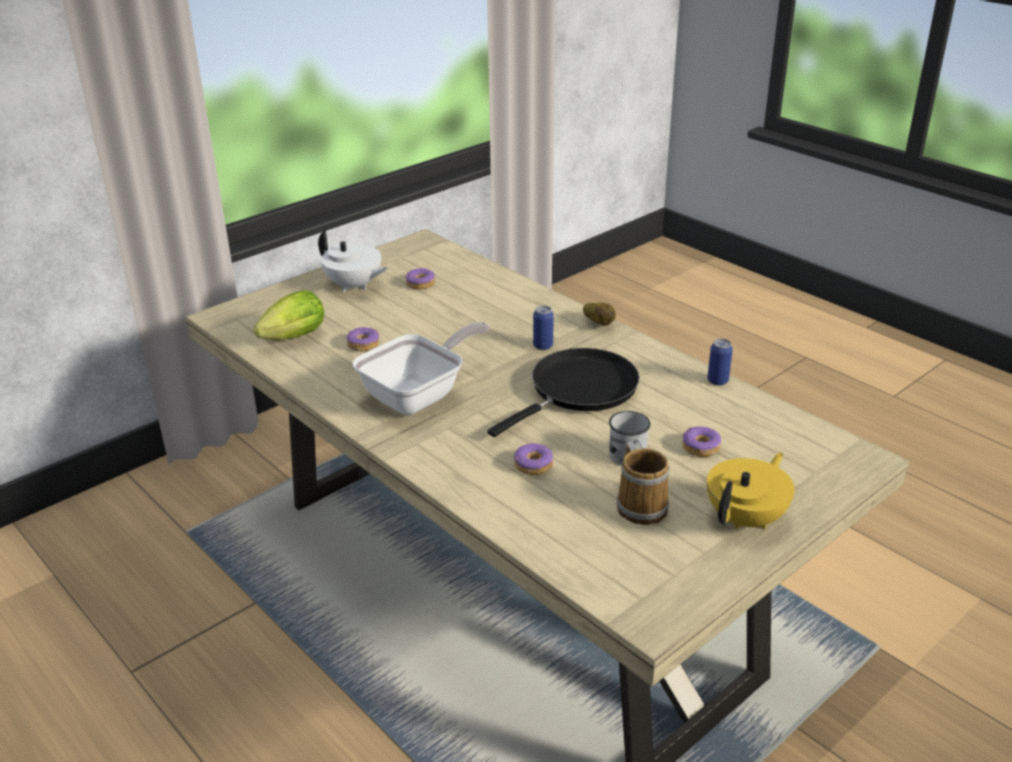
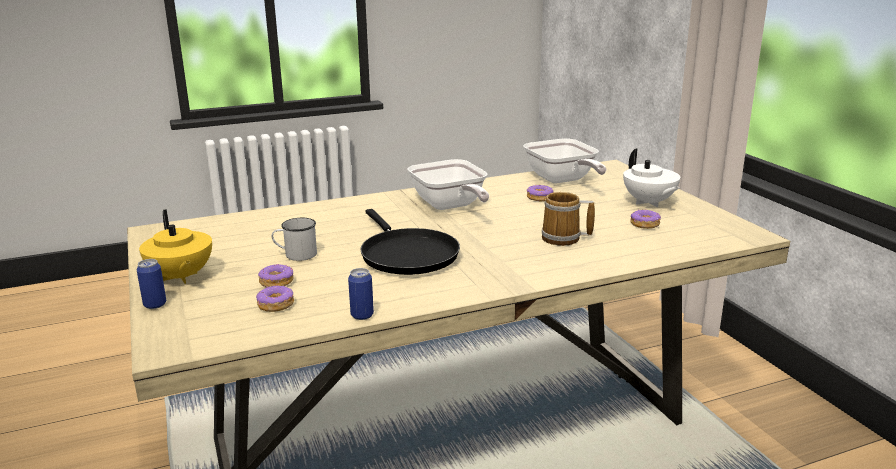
camera: 110 degrees right, 10 degrees down
lettuce [253,290,324,340] -> frying pan [523,138,607,183]
white teapot [318,230,388,292] -> white teapot turned 75 degrees counterclockwise [623,148,680,207]
donut [514,443,554,475] -> donut moved to [256,285,294,312]
can [533,305,554,350] -> can moved to [137,259,166,309]
potato [583,302,616,326] -> none
mug [617,442,669,525] -> mug moved to [542,192,595,246]

